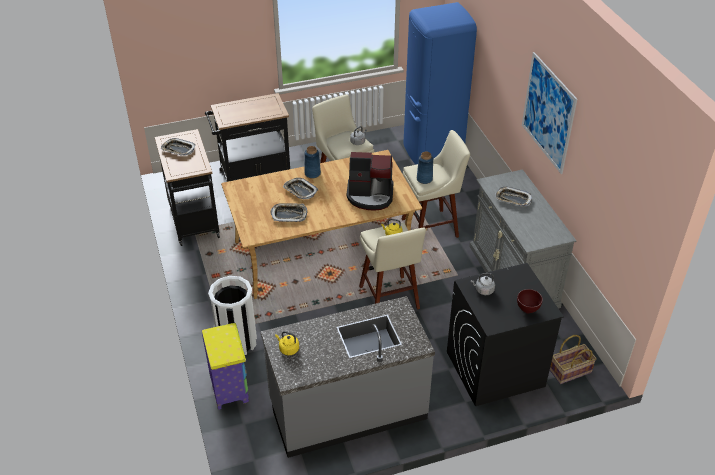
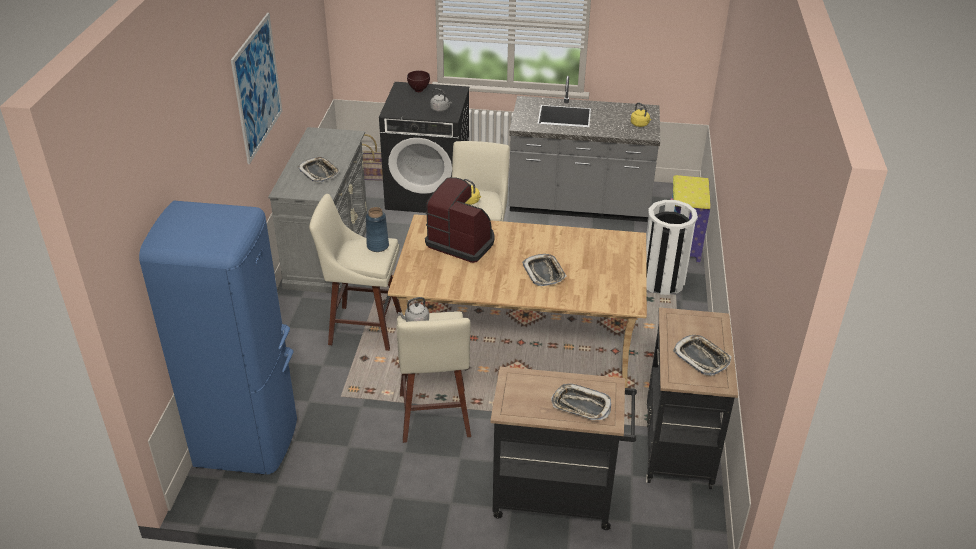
camera: 155 degrees left, 5 degrees down
tray [271,203,307,222] -> tray moved to [551,383,611,420]
blue vase [304,146,321,178] -> none

